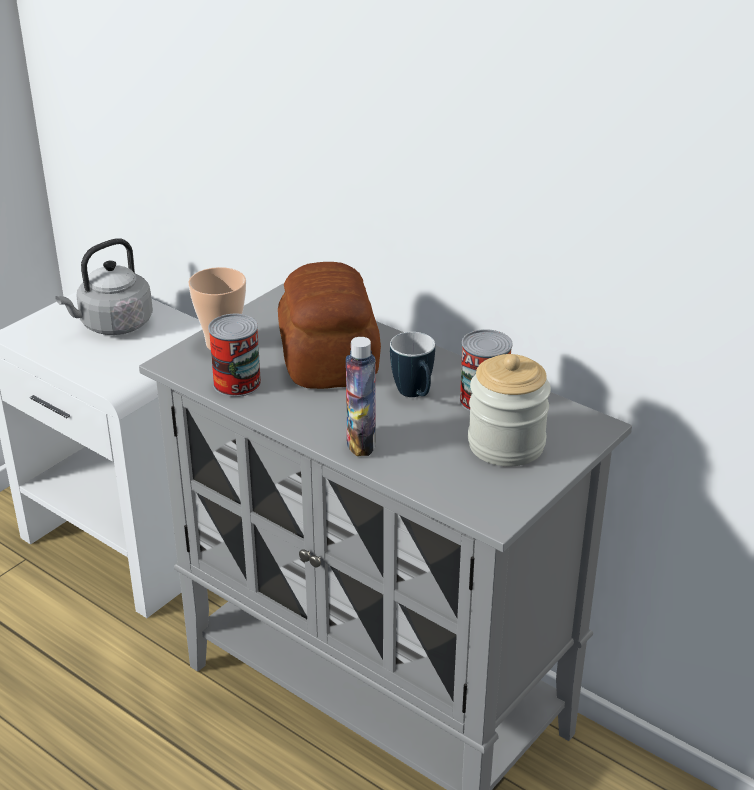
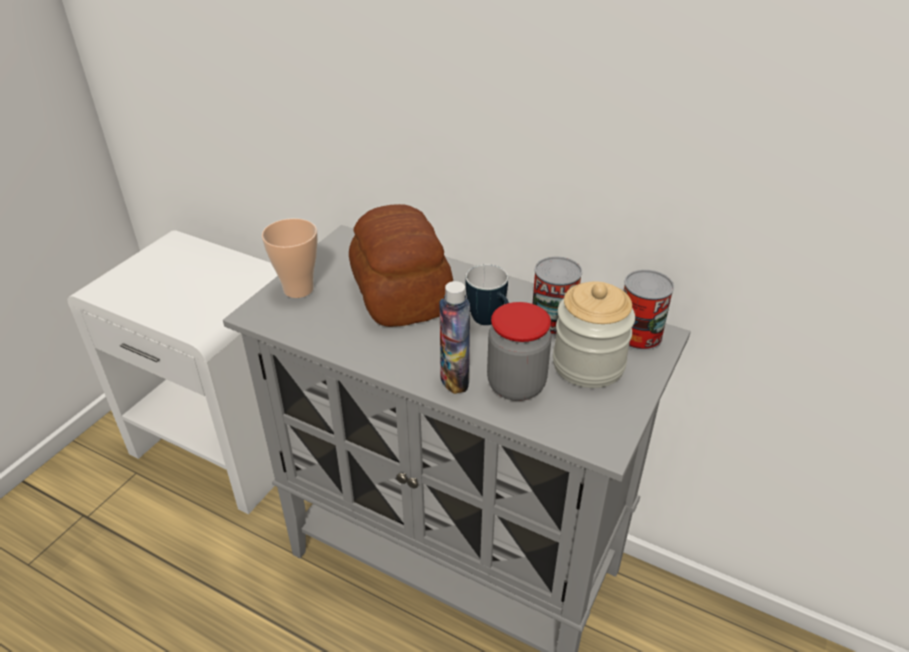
camera: 10 degrees left, 5 degrees up
grey kettle [55,238,153,335] -> none
can [208,314,261,397] -> can moved to [624,270,674,350]
none -> jar [487,302,552,401]

